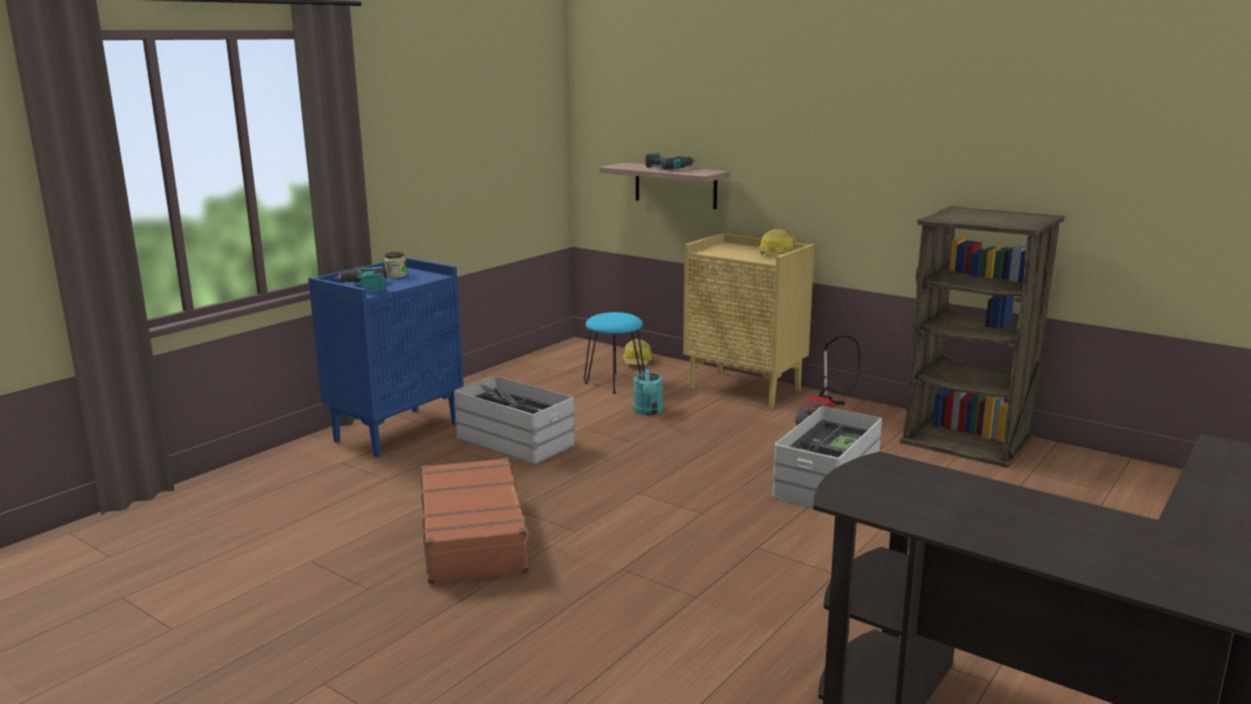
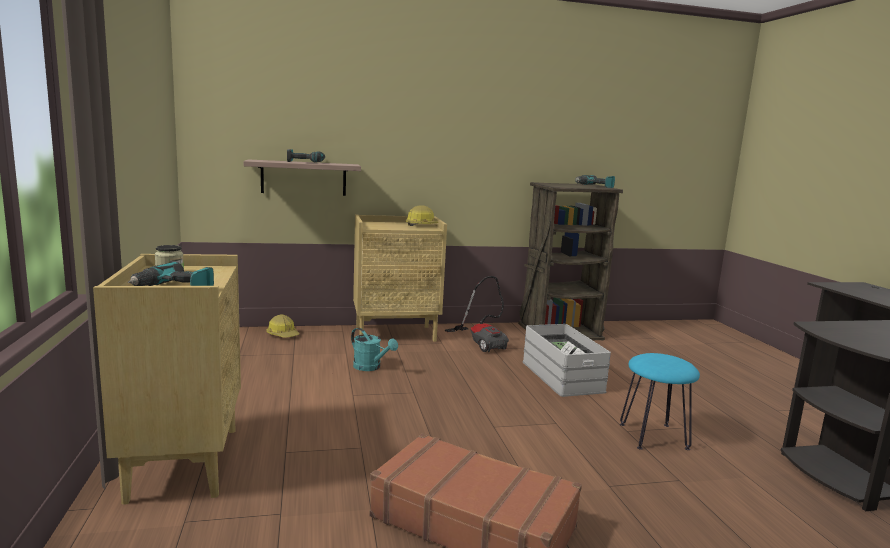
camera: 50 degrees left, 5 degrees down
blue cabinet [308,257,464,457] -> beige cabinet [93,254,241,505]
grey storage box [454,376,575,464] -> none
turquoise stool [584,312,644,394] -> turquoise stool moved to [620,353,700,450]
none -> power drill [575,175,615,188]

